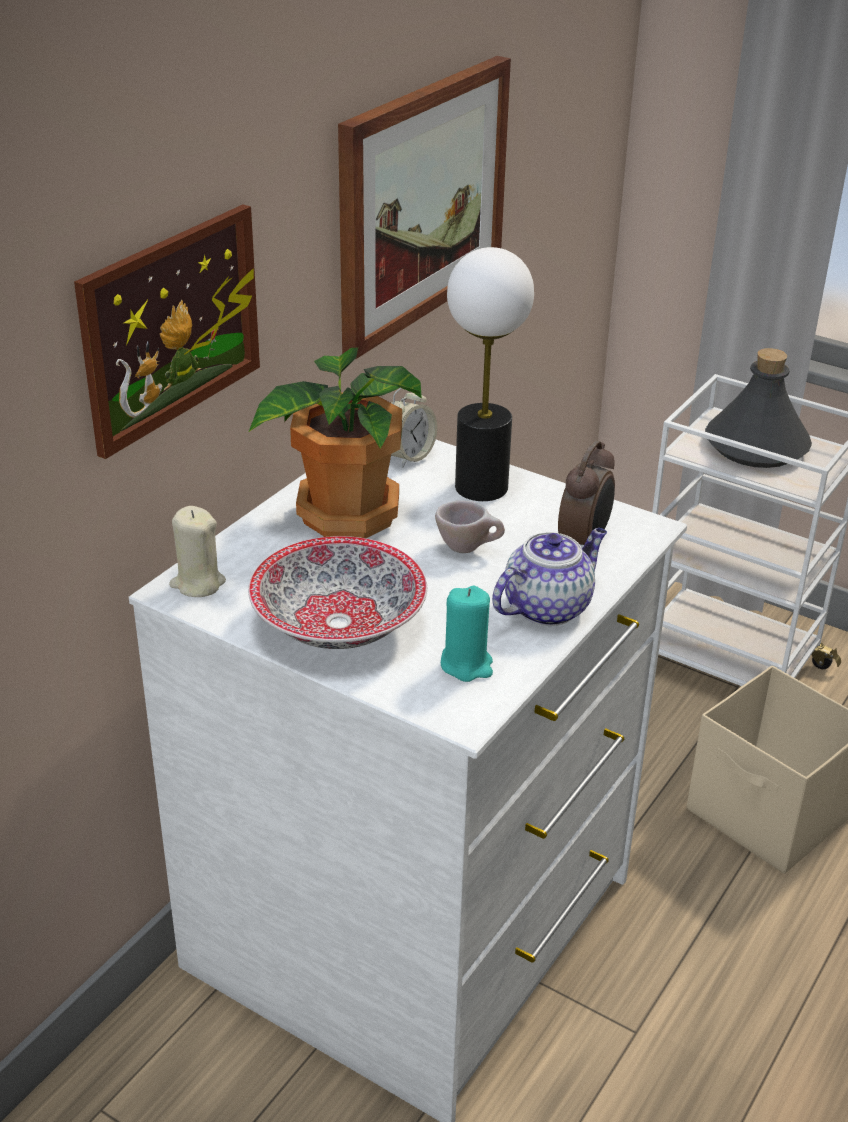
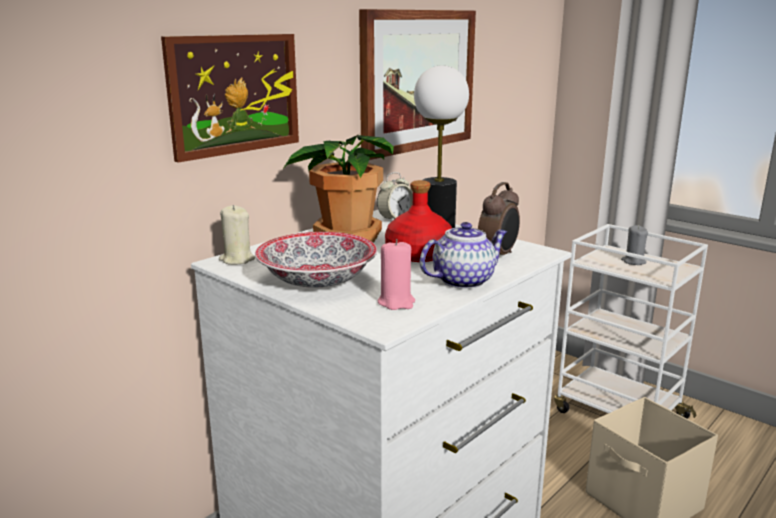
camera: 10 degrees right, 15 degrees down
beige cup [435,501,505,553] -> red bottle [385,180,452,262]
turquoise candle [441,586,493,682] -> pink candle [378,239,415,310]
grey bottle [705,348,812,468] -> grey candle [621,225,648,265]

